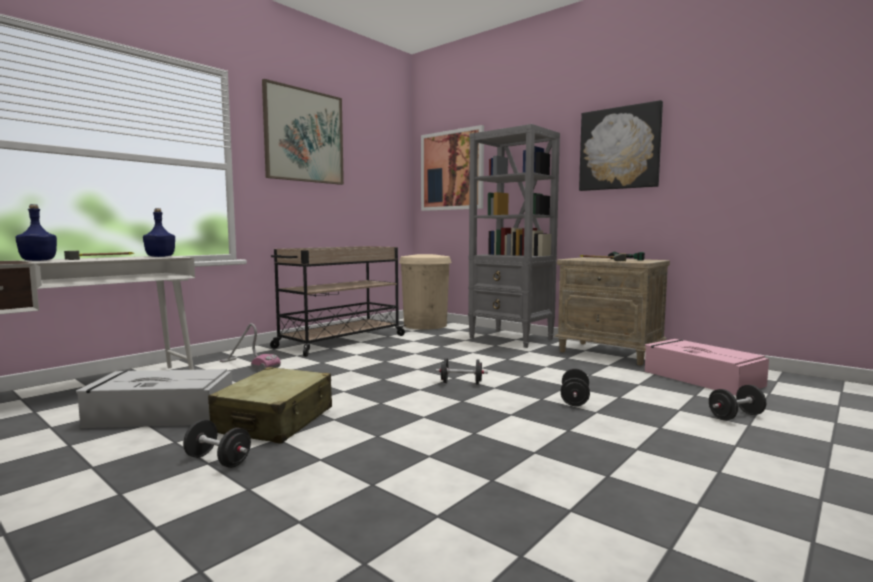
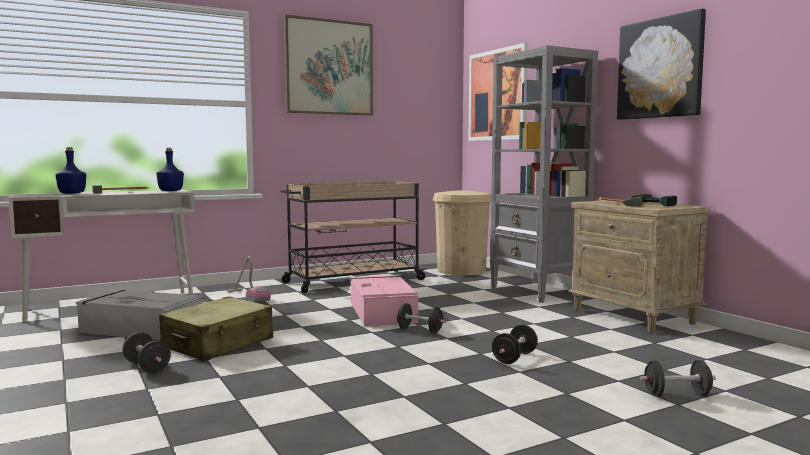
camera: 20 degrees right, 0 degrees up
pink storage box [645,339,769,395] -> pink storage box moved to [350,275,418,326]

